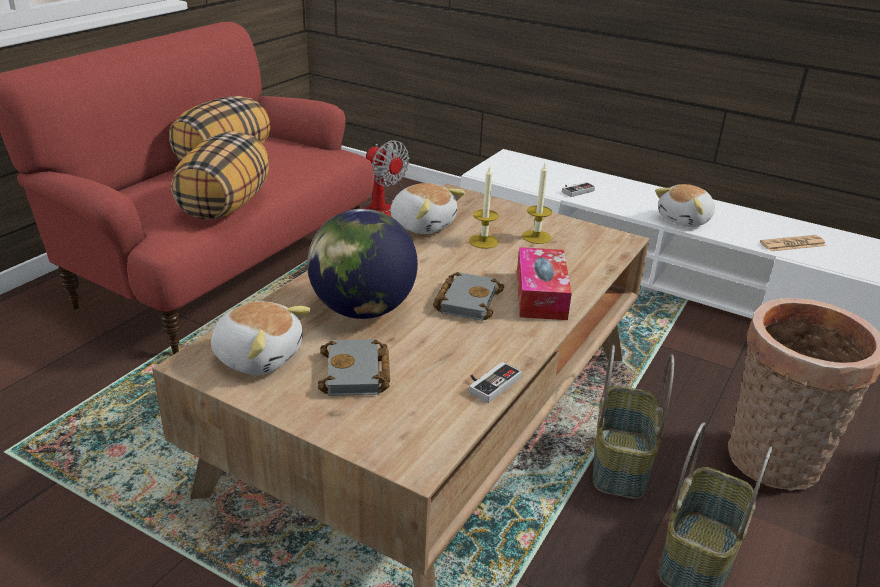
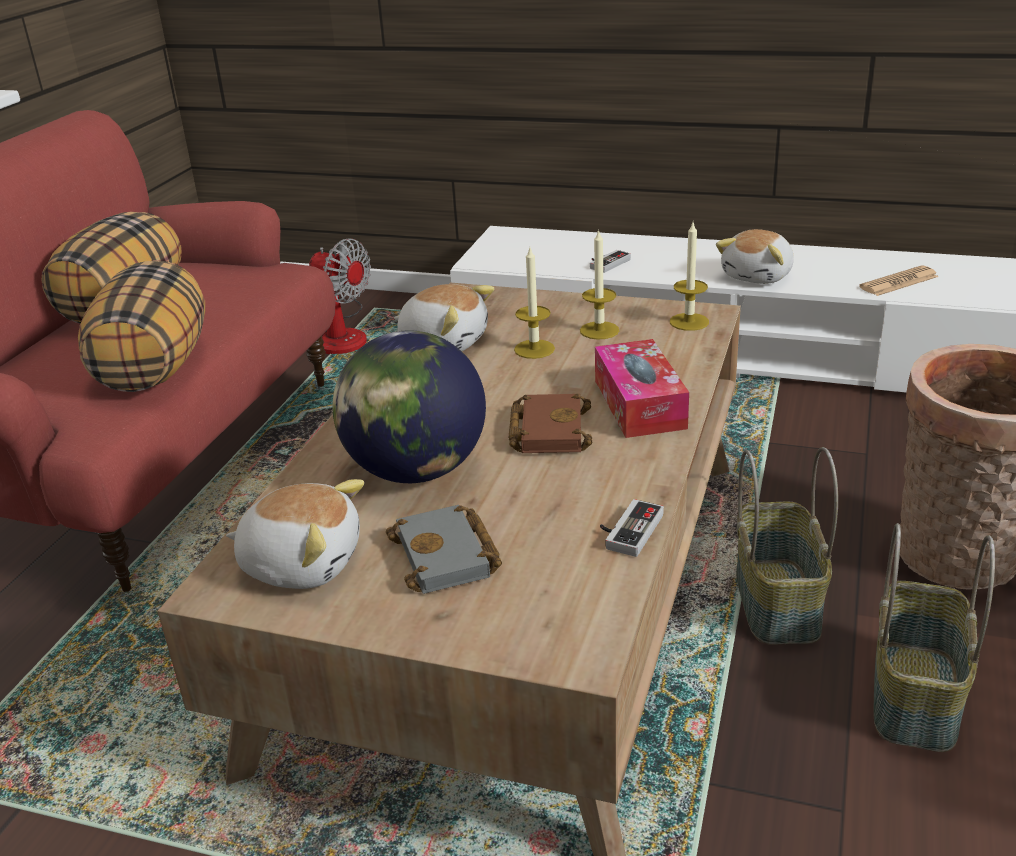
camera: 10 degrees left, 0 degrees up
grey book [433,272,504,321] -> brown book [508,394,592,453]
none -> candle [670,223,709,331]

